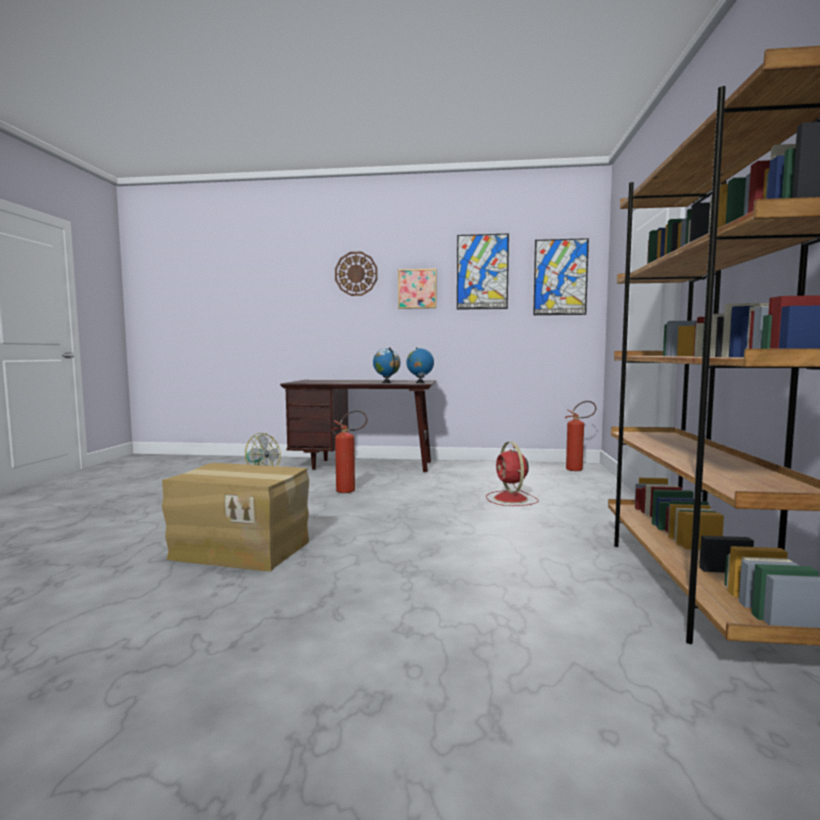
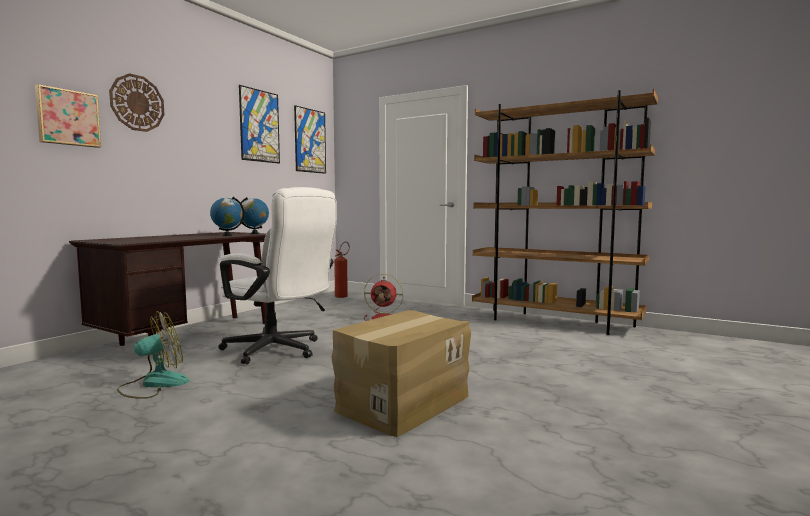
camera: 65 degrees left, 0 degrees up
fire extinguisher [332,410,367,493] -> white office chair [218,187,337,364]
picture [398,269,437,309] -> picture moved to [35,84,101,148]

